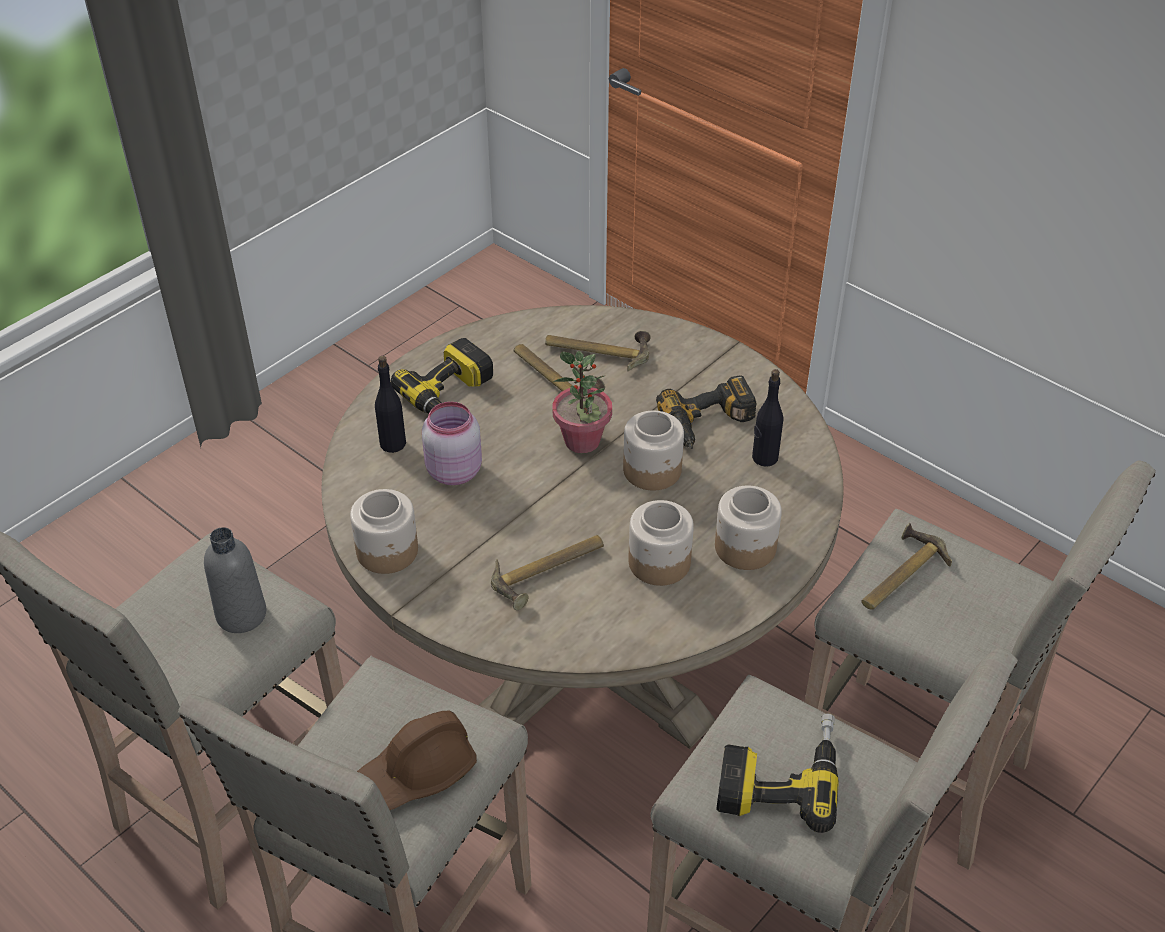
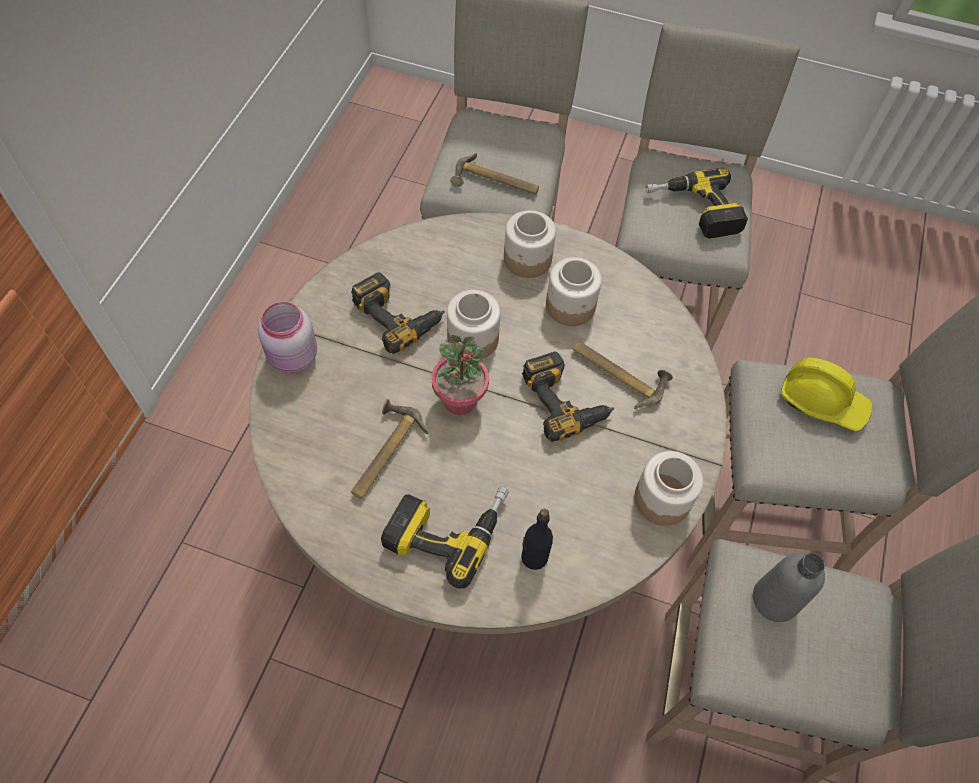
camera: 115 degrees left, 15 degrees up
brown hard hat [357,711,477,810] -> yellow hard hat [781,358,872,431]
pink jar [422,402,482,485] -> pink jar moved to [258,302,317,373]
hammer [545,330,651,371] -> none
black bottle [752,369,783,467] -> none
none -> power drill [522,352,614,442]

